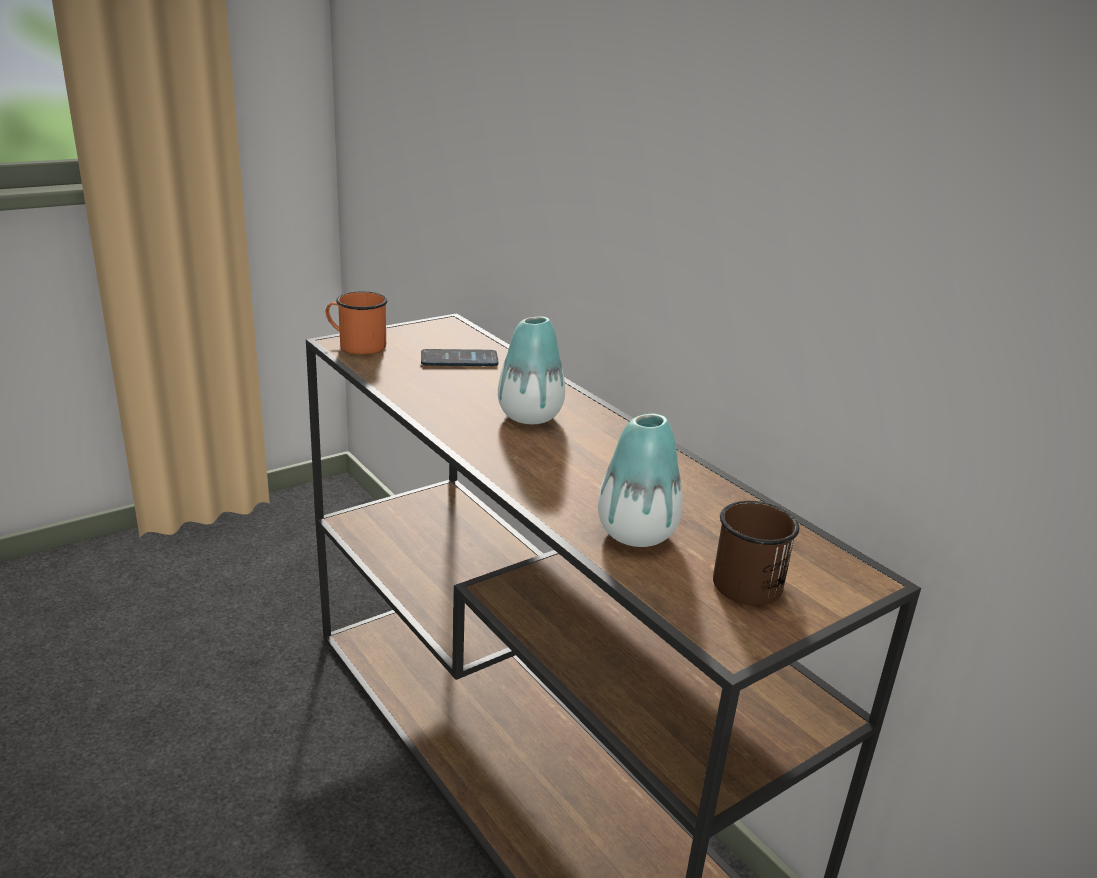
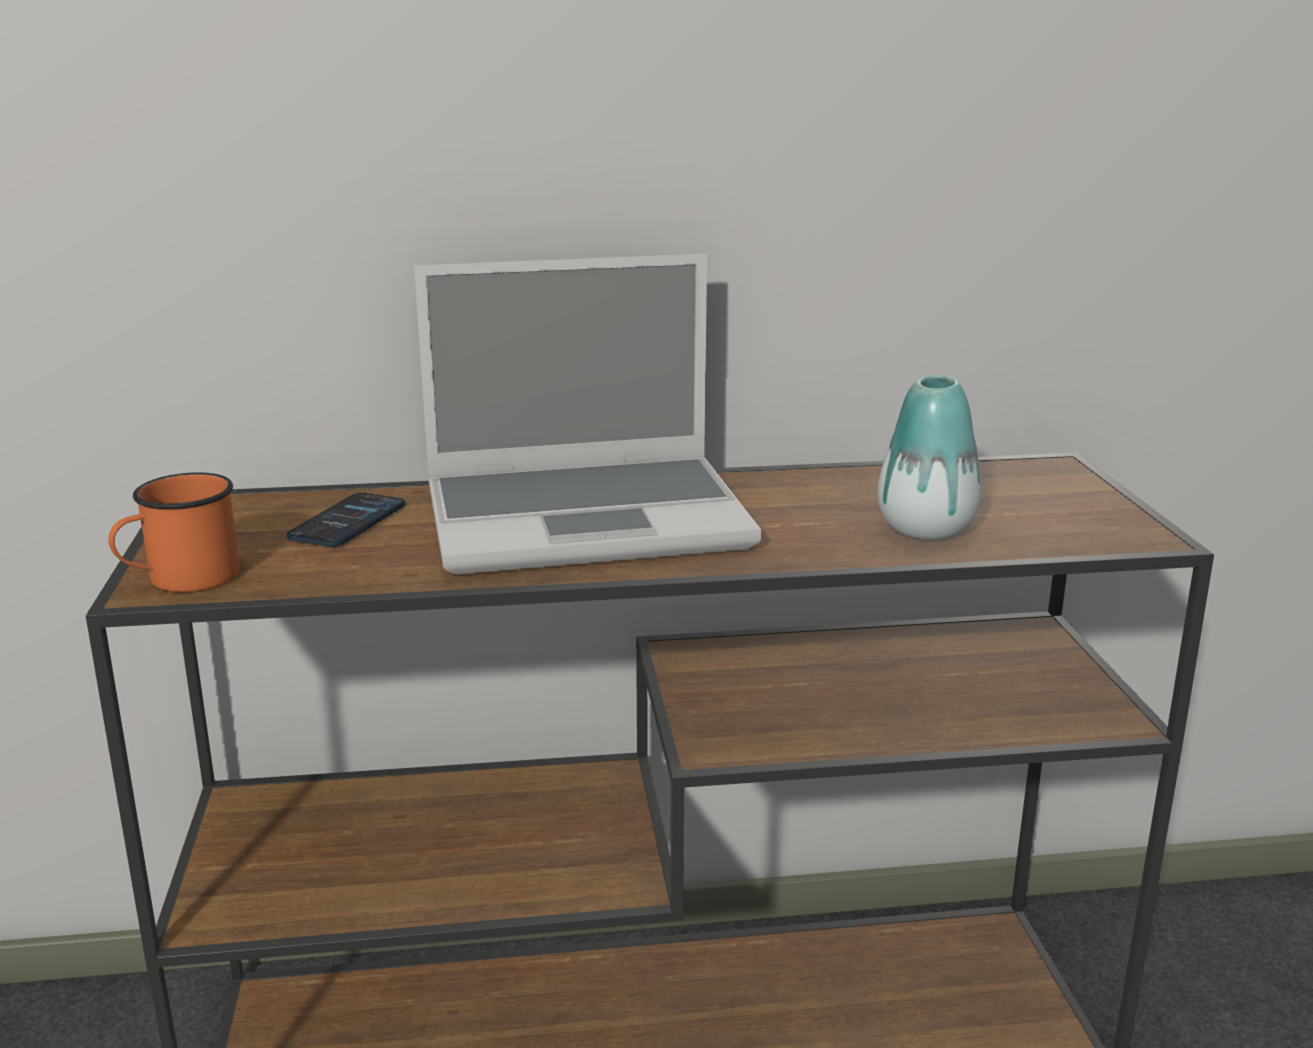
camera: 60 degrees left, 5 degrees down
vase [498,317,565,424] -> laptop [414,254,761,575]
brown mug [713,501,800,605] -> none

